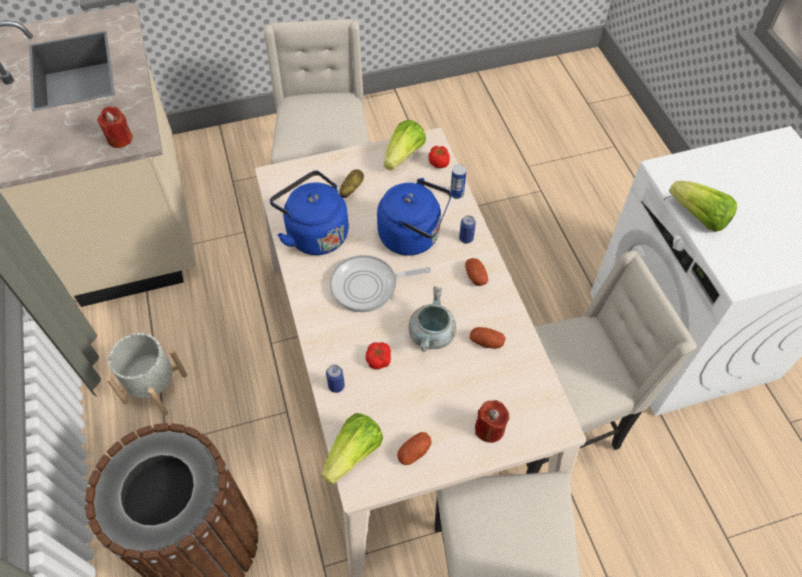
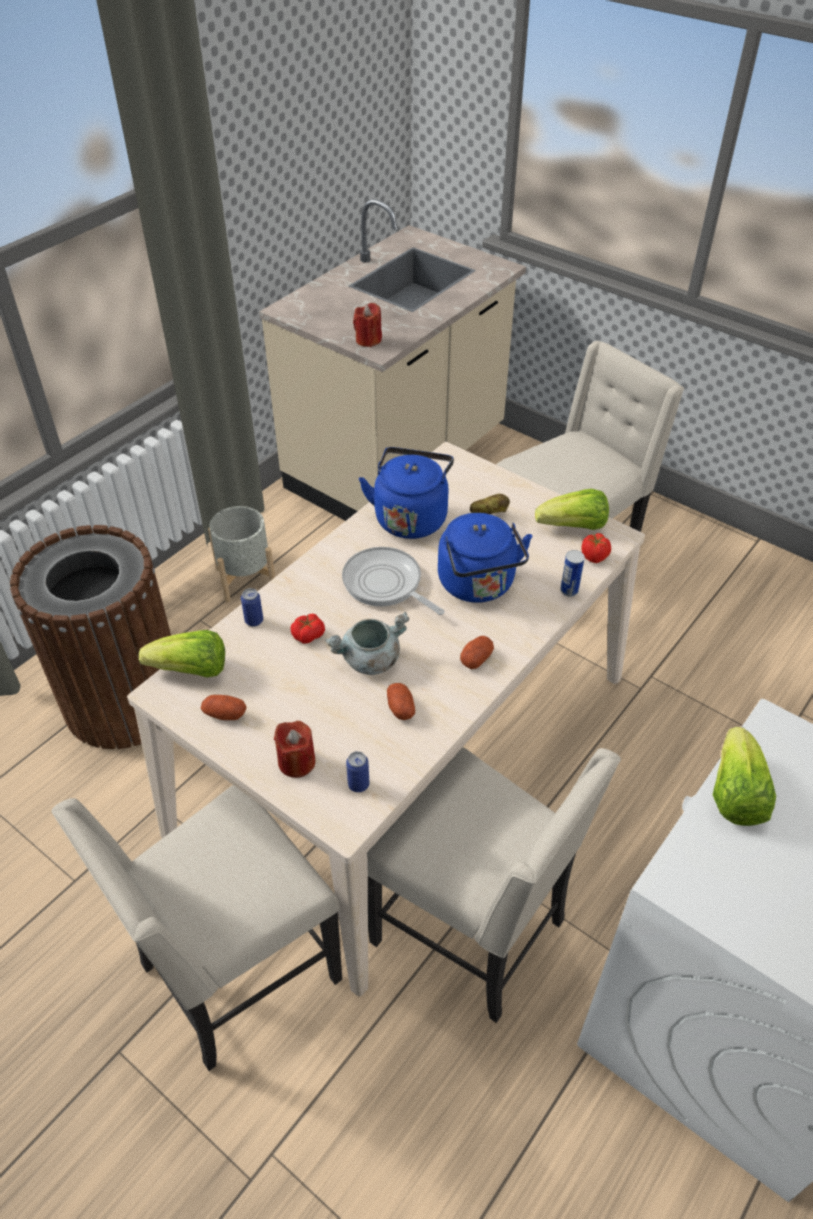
camera: 55 degrees right, 10 degrees down
can [459,215,476,243] -> can moved to [346,751,369,792]

